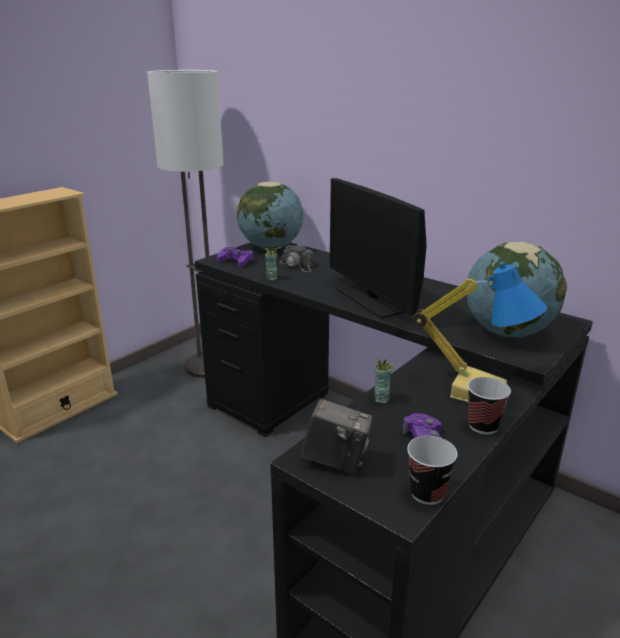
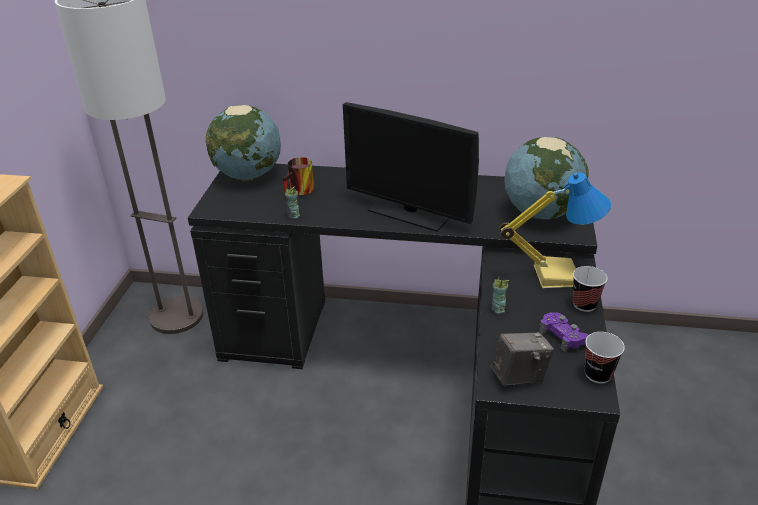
camera: 30 degrees left, 10 degrees up
purple game controller [217,247,254,268] -> none
camera [280,244,313,272] -> mug [283,157,314,195]

